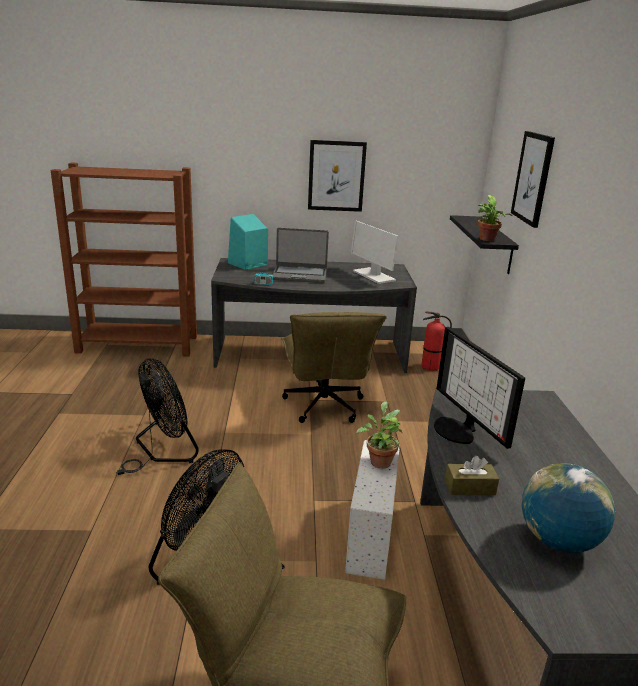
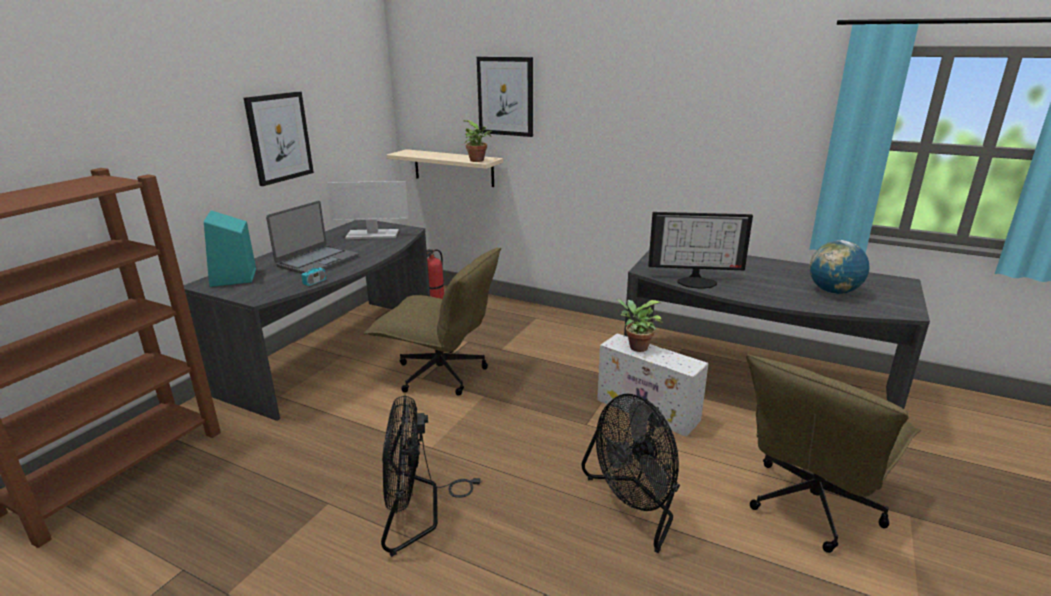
camera: 60 degrees left, 0 degrees up
black fan [115,358,199,475] -> black fan turned 90 degrees counterclockwise [381,395,482,557]
brown tissue box [445,456,499,495] -> none
black shelf [450,215,519,274] -> beige shelf [386,149,503,187]

